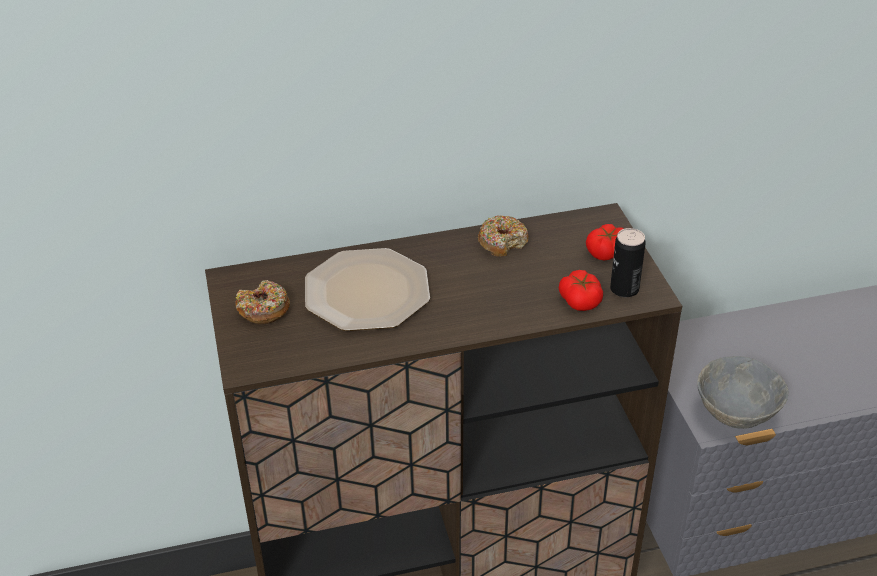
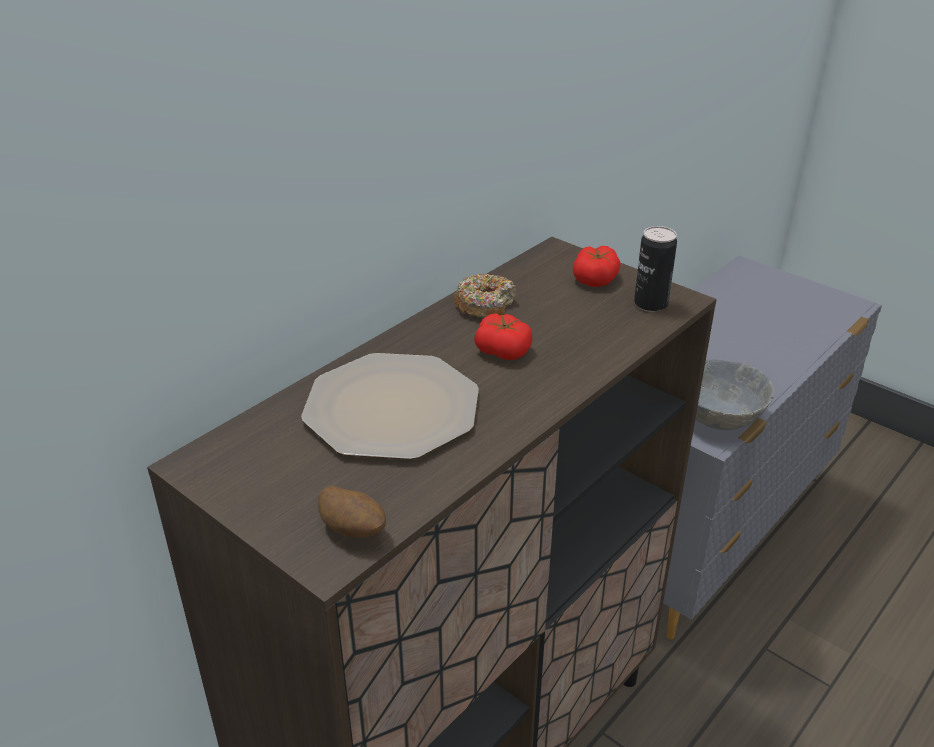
camera: 35 degrees left, 5 degrees down
donut [235,280,290,324] -> none
tomato [559,270,603,311] -> tomato moved to [474,313,532,360]
none -> potato [318,486,386,538]

